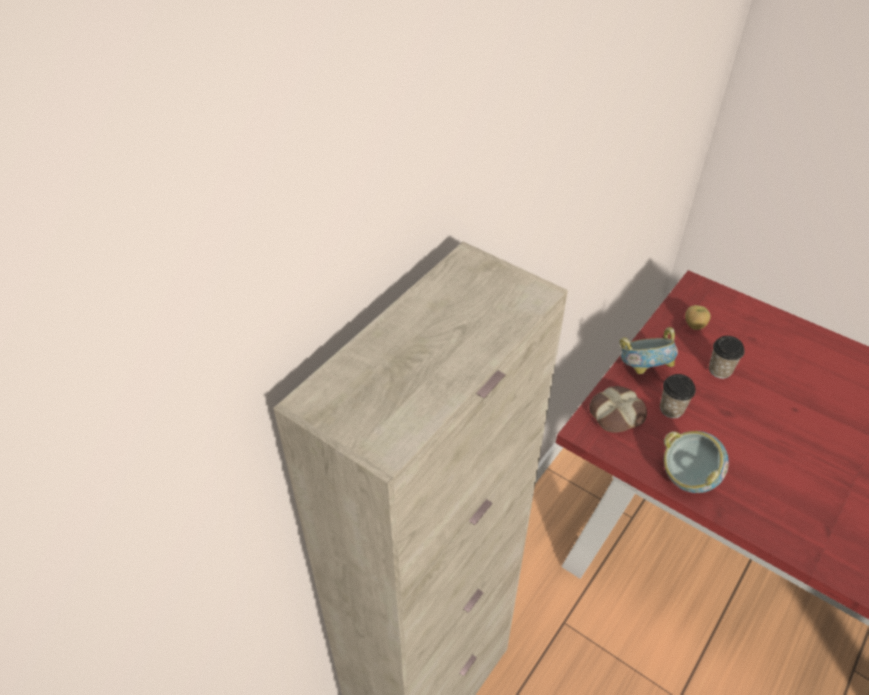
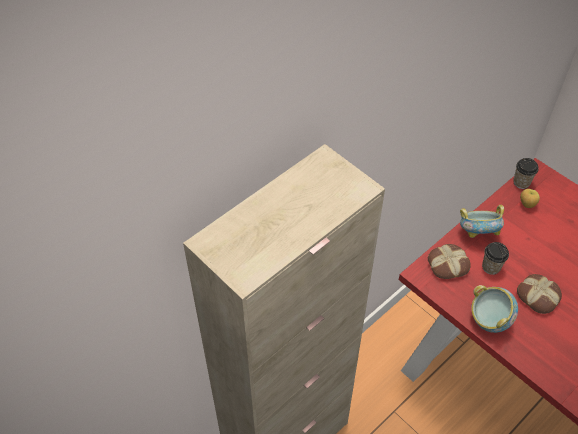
camera: 10 degrees right, 5 degrees up
cup [709,336,744,379] -> cup moved to [513,158,539,189]
none -> bread [517,274,562,314]

